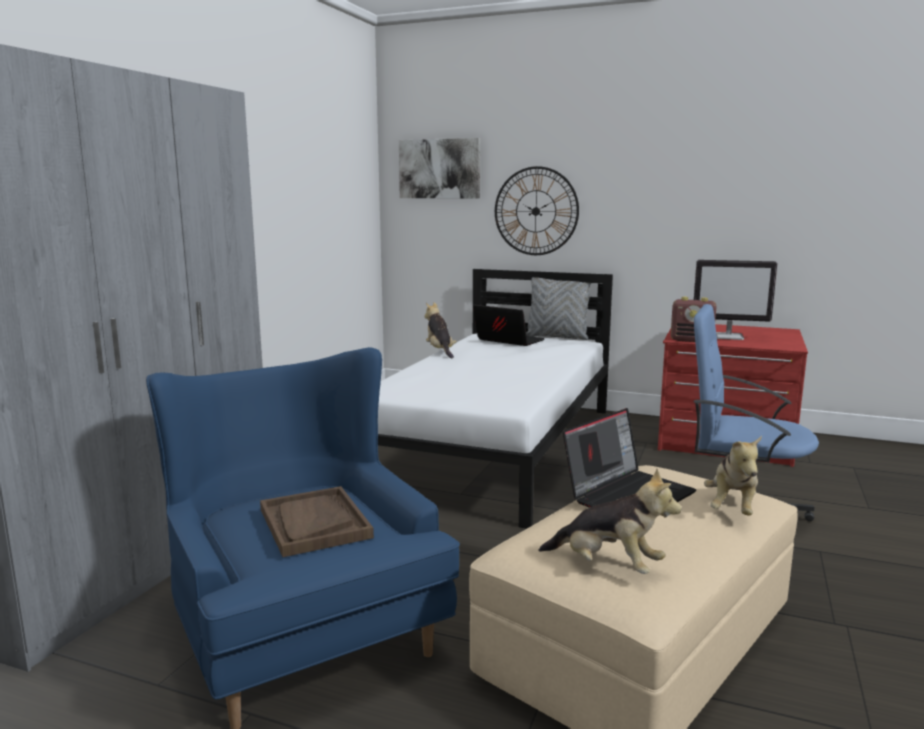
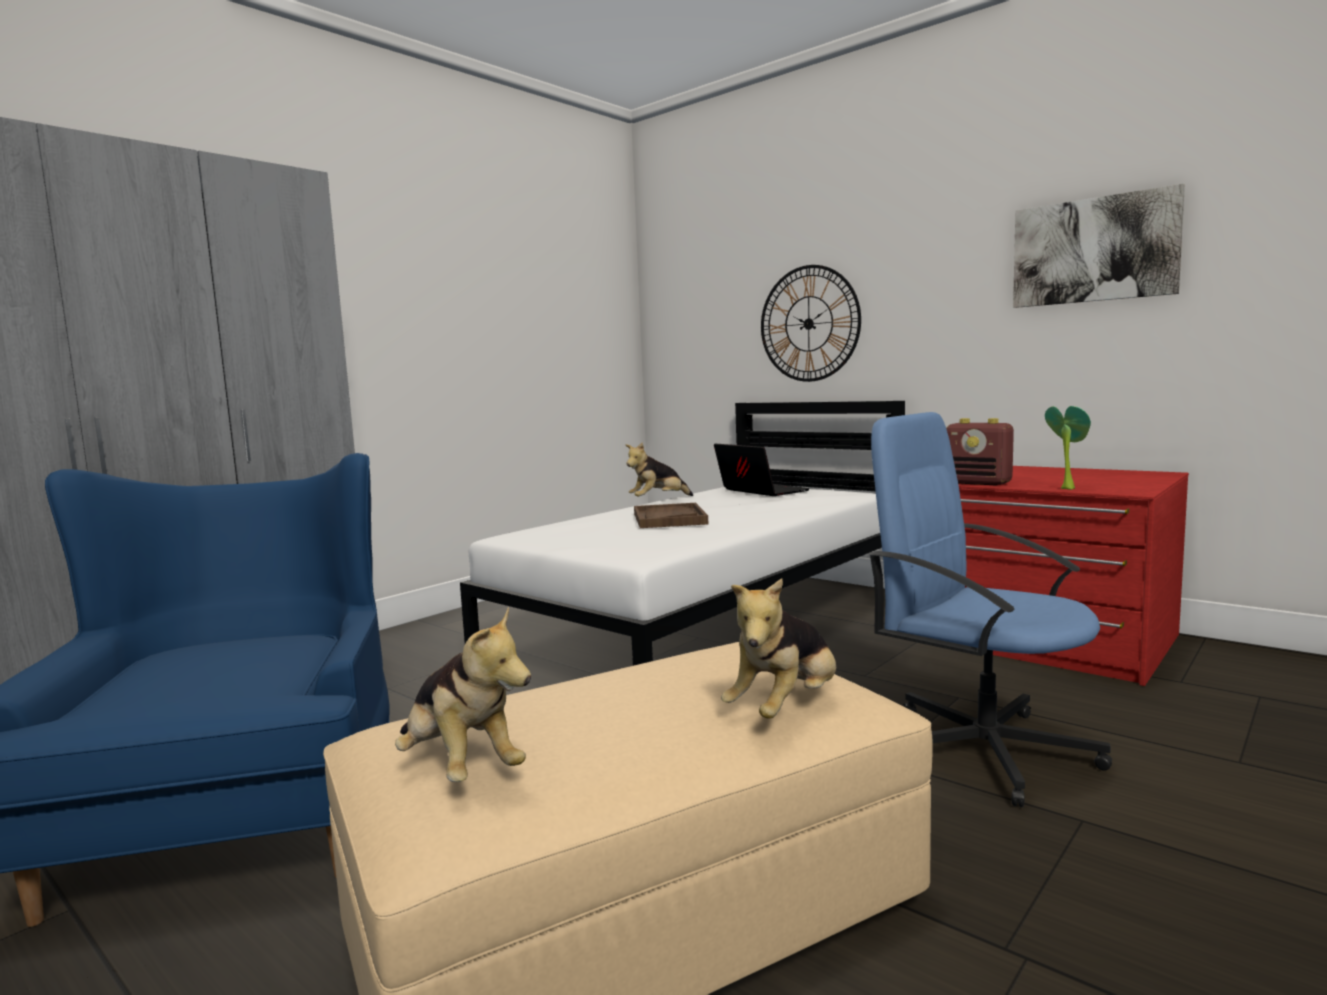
camera: 20 degrees right, 5 degrees down
brown tray [260,486,374,557] -> brown tray moved to [634,503,708,528]
picture [399,138,480,198] -> picture moved to [1013,184,1185,308]
plush toy [424,302,457,358] -> plush toy turned 120 degrees counterclockwise [626,442,693,496]
grey pillow [526,277,591,340] -> none
laptop [563,408,696,507] -> none
monitor [694,260,777,340] -> none
none -> potted plant [1045,406,1091,490]

